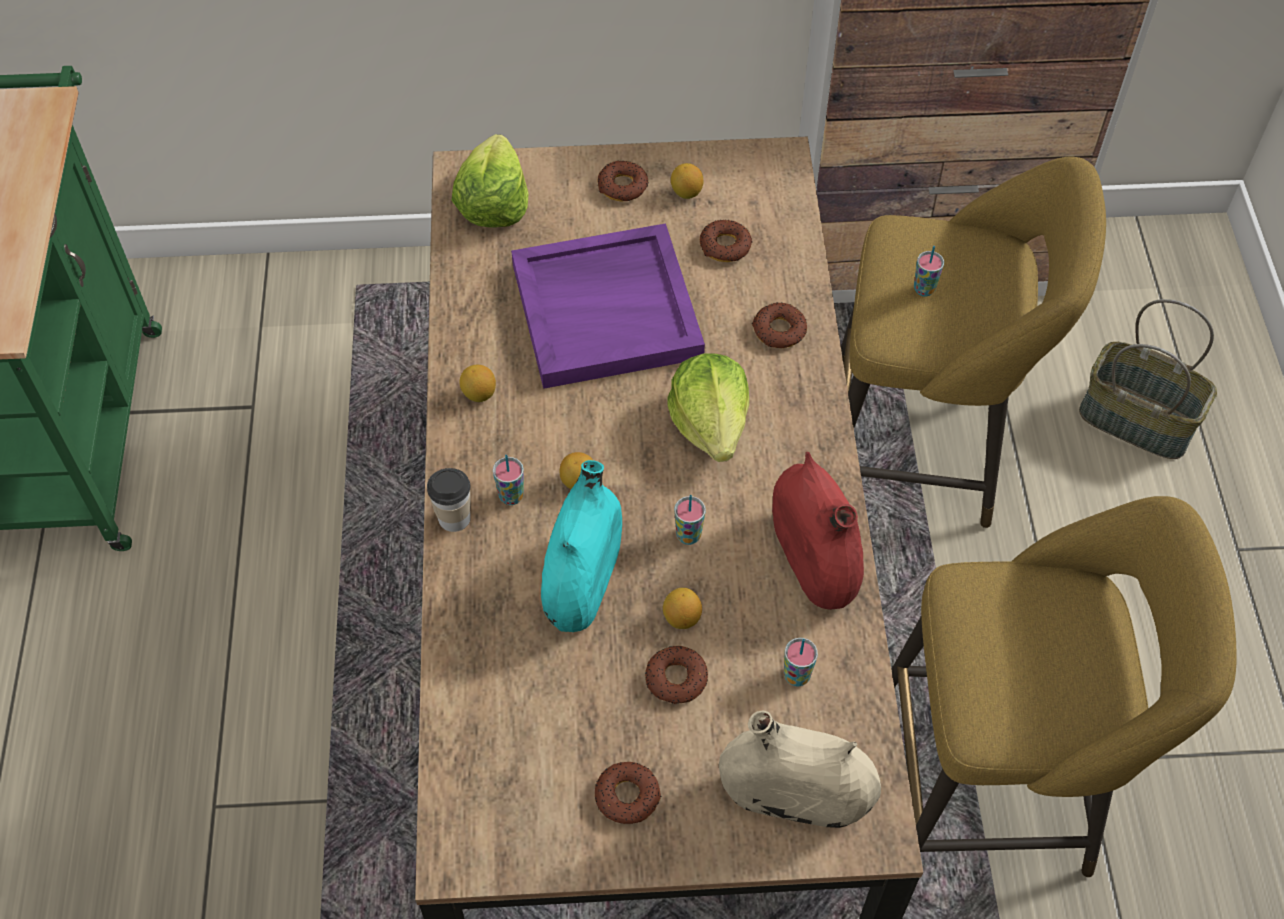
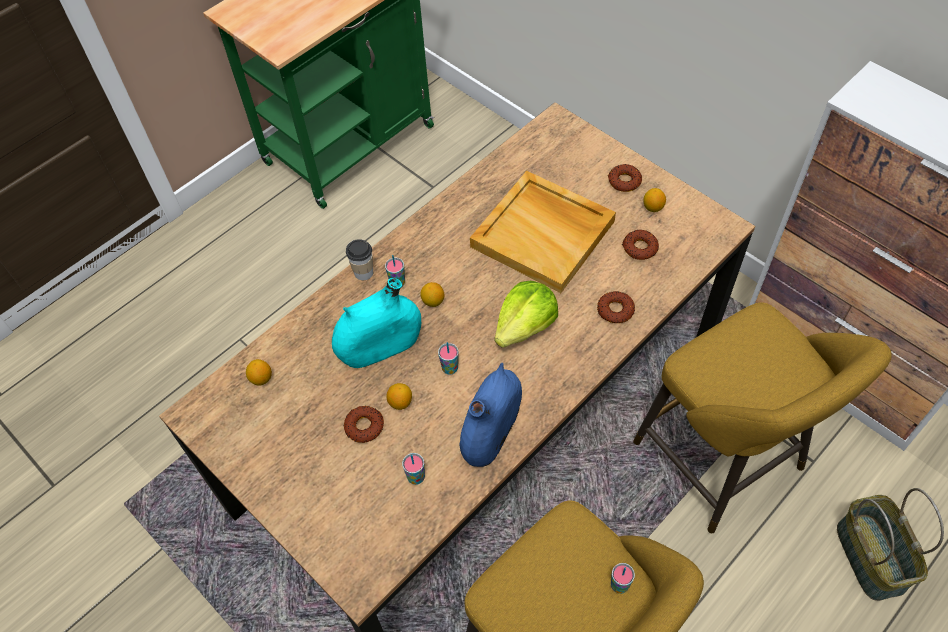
camera: 50 degrees right, 0 degrees up
lettuce [451,134,529,227] -> none
lemon [460,365,496,402] -> lemon moved to [246,359,272,386]
purple tray [511,223,705,389] -> beige tray [470,171,616,293]
donut [595,762,661,824] -> none
beige vase [719,710,881,828] -> none
red vase [772,452,864,610] -> blue vase [460,363,522,467]
cup [914,246,944,297] -> cup moved to [611,563,635,594]

